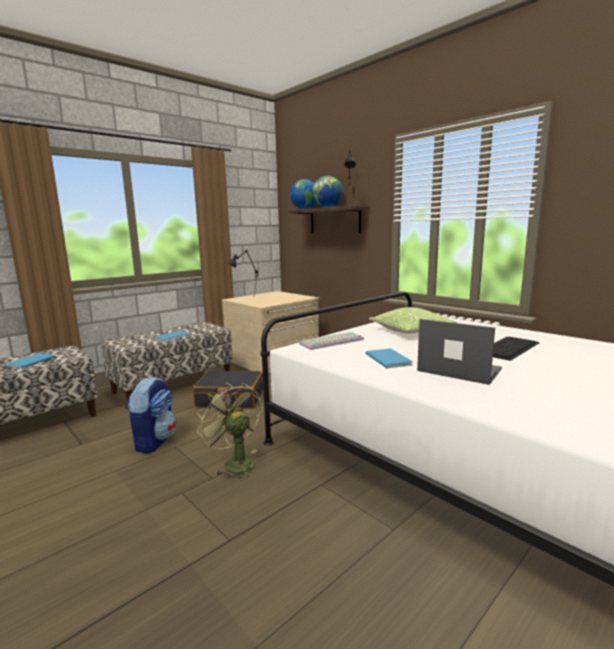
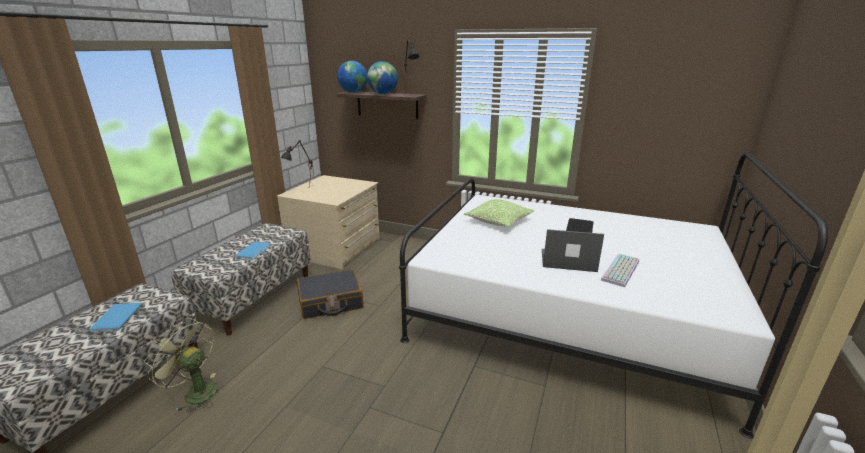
camera: 25 degrees left, 10 degrees up
backpack [126,376,176,454] -> none
green fan [196,383,261,479] -> green fan moved to [144,318,218,413]
keyboard [299,332,364,350] -> keyboard moved to [601,254,639,287]
blue book [365,348,413,368] -> none

